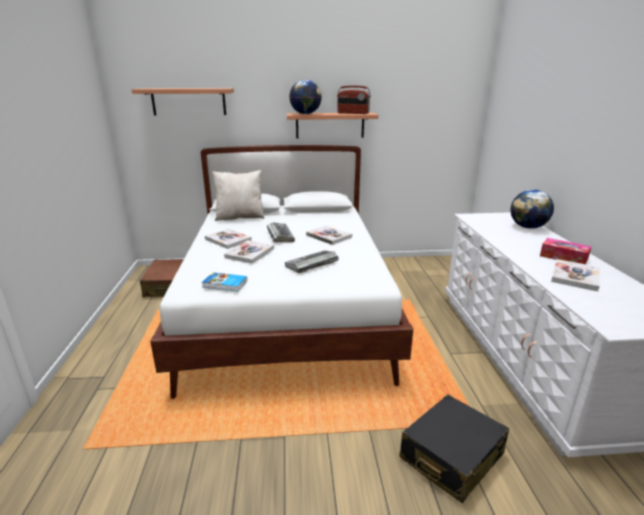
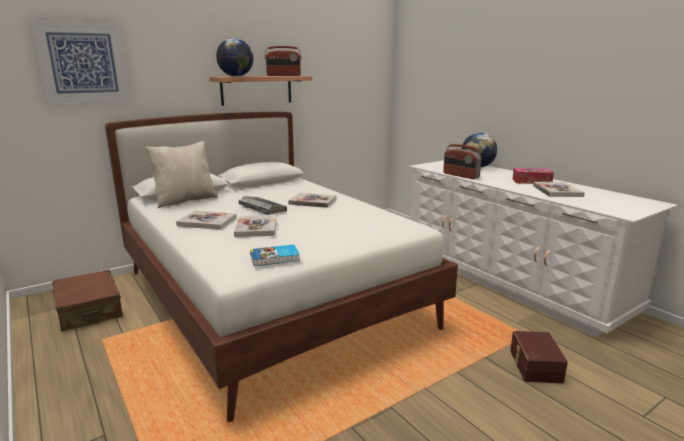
camera: 30 degrees left, 5 degrees down
shelf [132,88,234,115] -> picture [29,19,131,105]
keyboard [285,250,339,273] -> none
black suitcase [399,394,509,503] -> brown storage box [510,331,568,383]
none -> radio [443,144,482,179]

